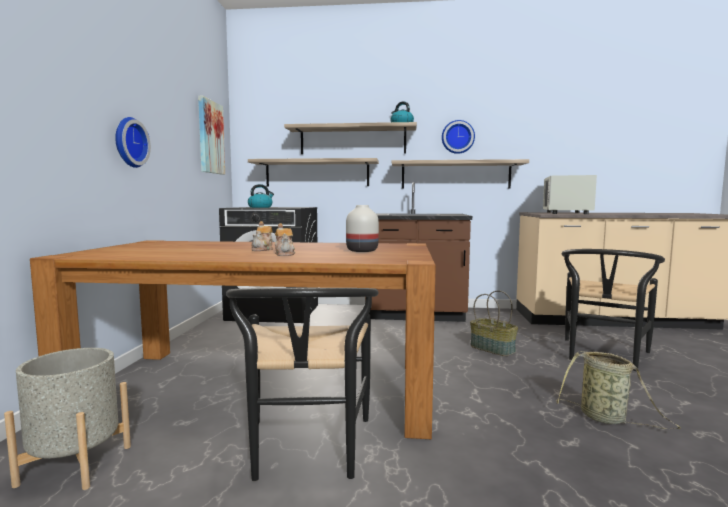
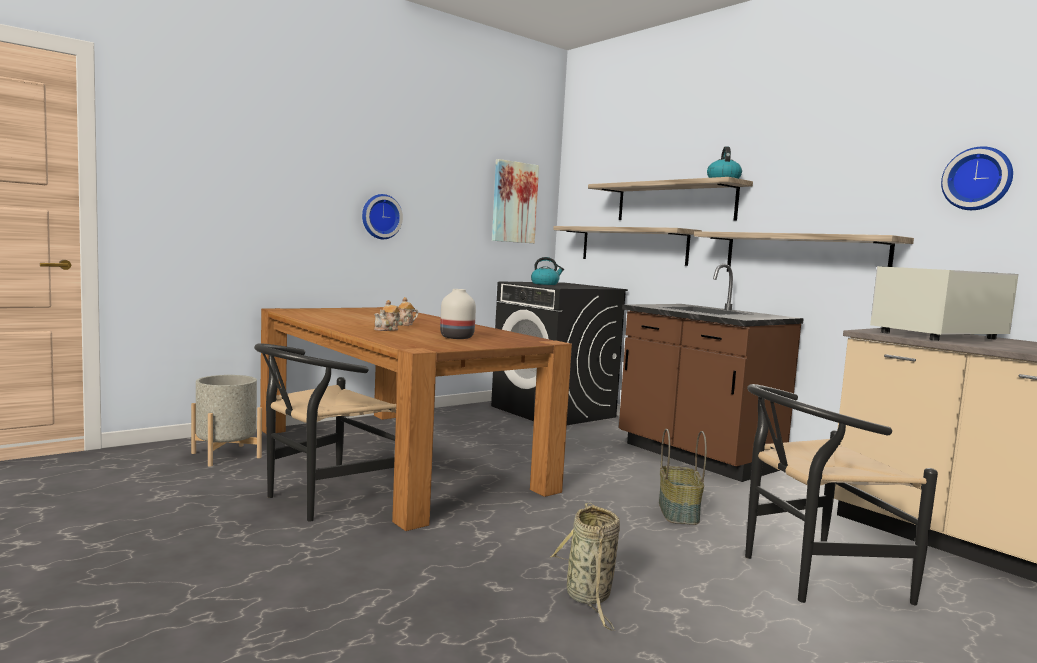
camera: 45 degrees right, 0 degrees up
wall clock [442,120,475,154] -> wall clock moved to [941,146,1013,210]

